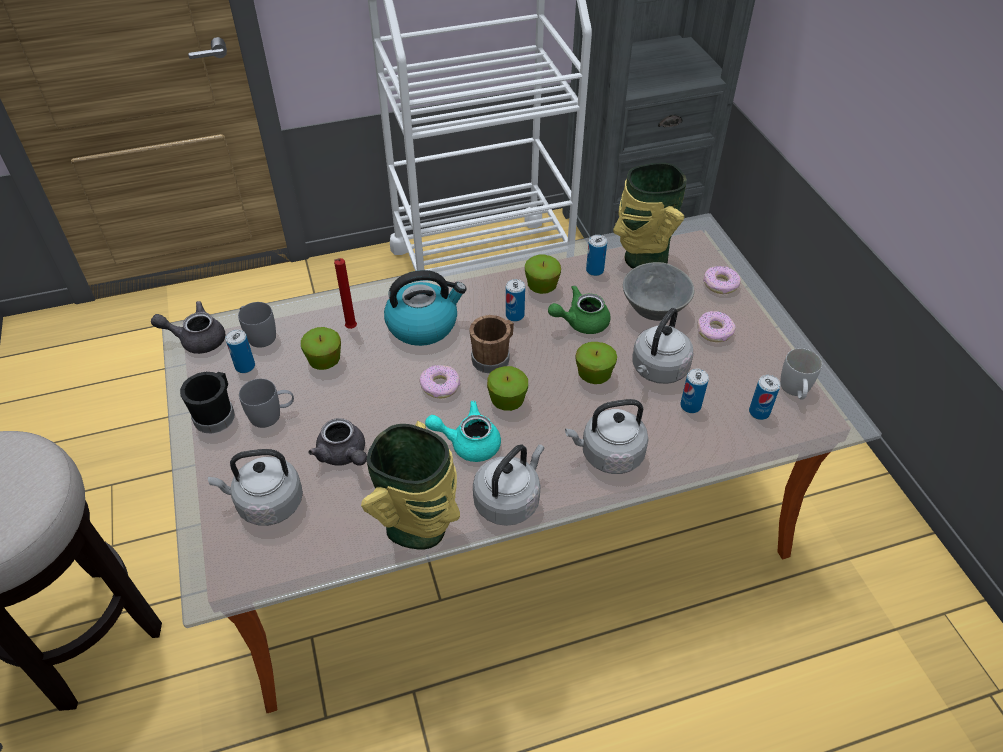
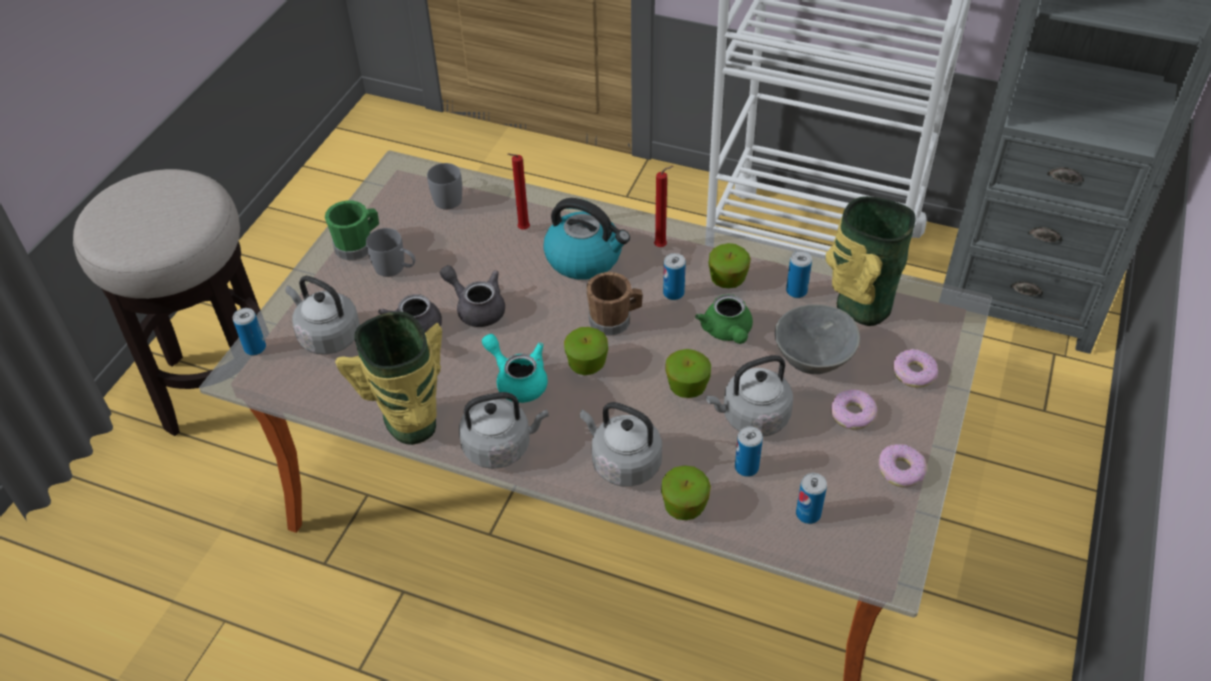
camera: 40 degrees right, 0 degrees up
grey teapot [151,301,225,354] -> grey teapot moved to [440,265,505,327]
black mug [180,372,235,434] -> green mug [325,200,379,260]
can [225,329,255,373] -> can moved to [233,308,266,355]
apple [301,327,341,370] -> apple moved to [661,465,711,520]
donut [419,365,460,398] -> donut moved to [878,444,927,487]
green teapot [548,285,610,334] -> green teapot turned 120 degrees counterclockwise [695,294,753,344]
white mug [780,348,822,400] -> none
none -> red candle [654,166,673,247]

